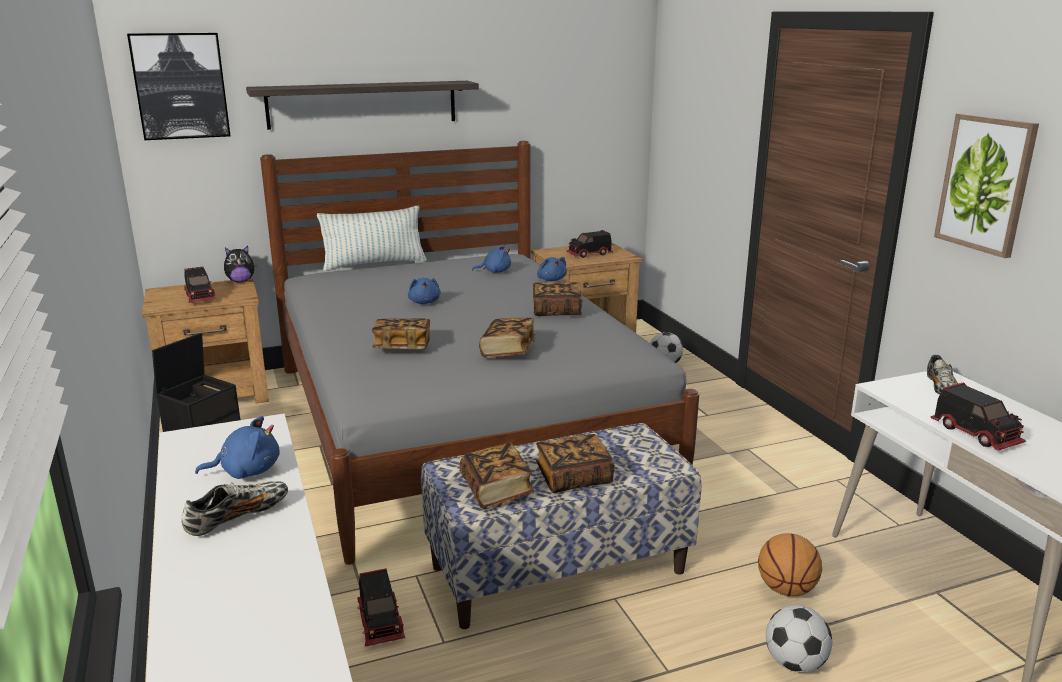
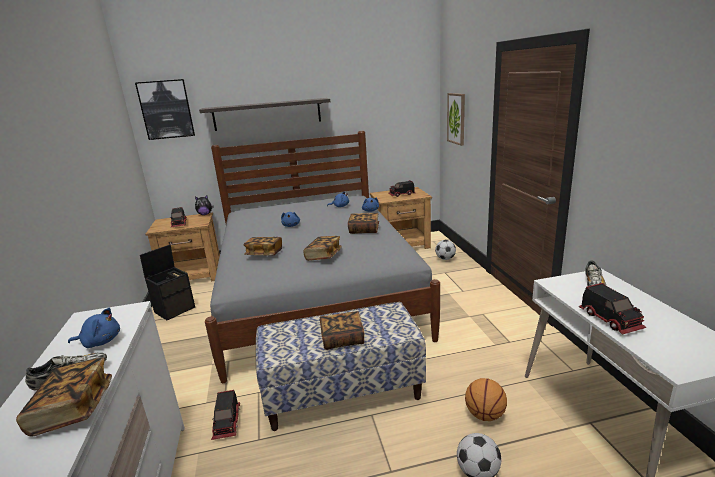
camera: 10 degrees right, 0 degrees up
pillow [317,206,427,272] -> none
book [460,443,534,509] -> book moved to [16,358,112,437]
picture [934,113,1039,258] -> picture moved to [447,93,465,146]

